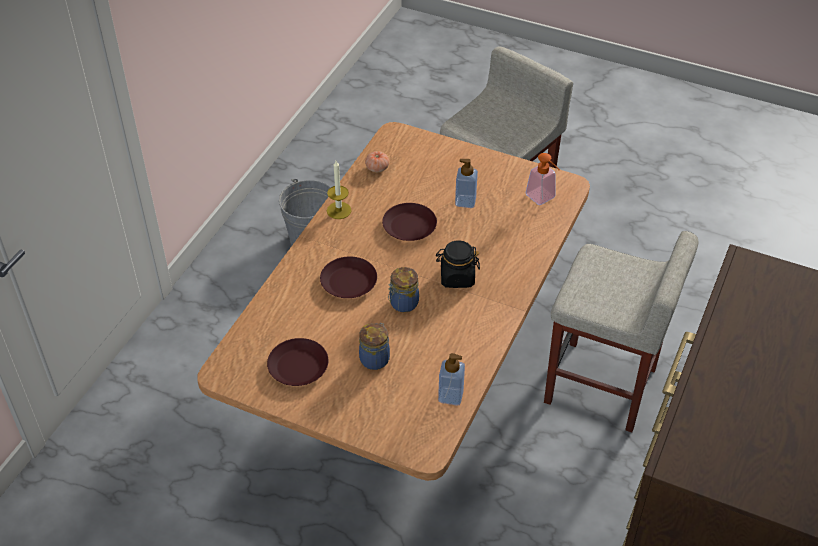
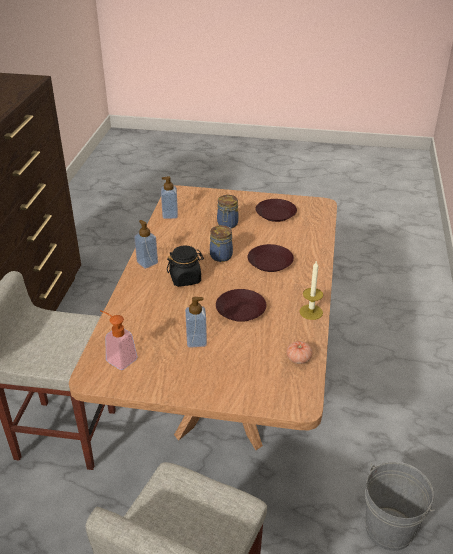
camera: 165 degrees right, 10 degrees down
none -> soap dispenser [134,220,158,269]

